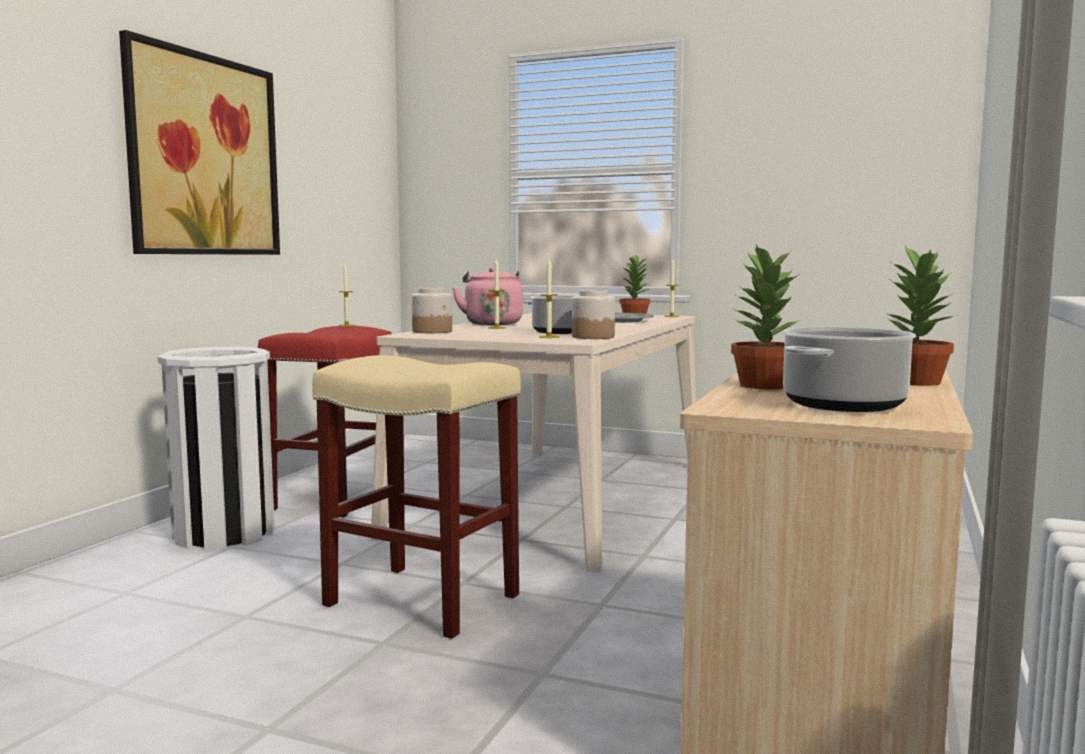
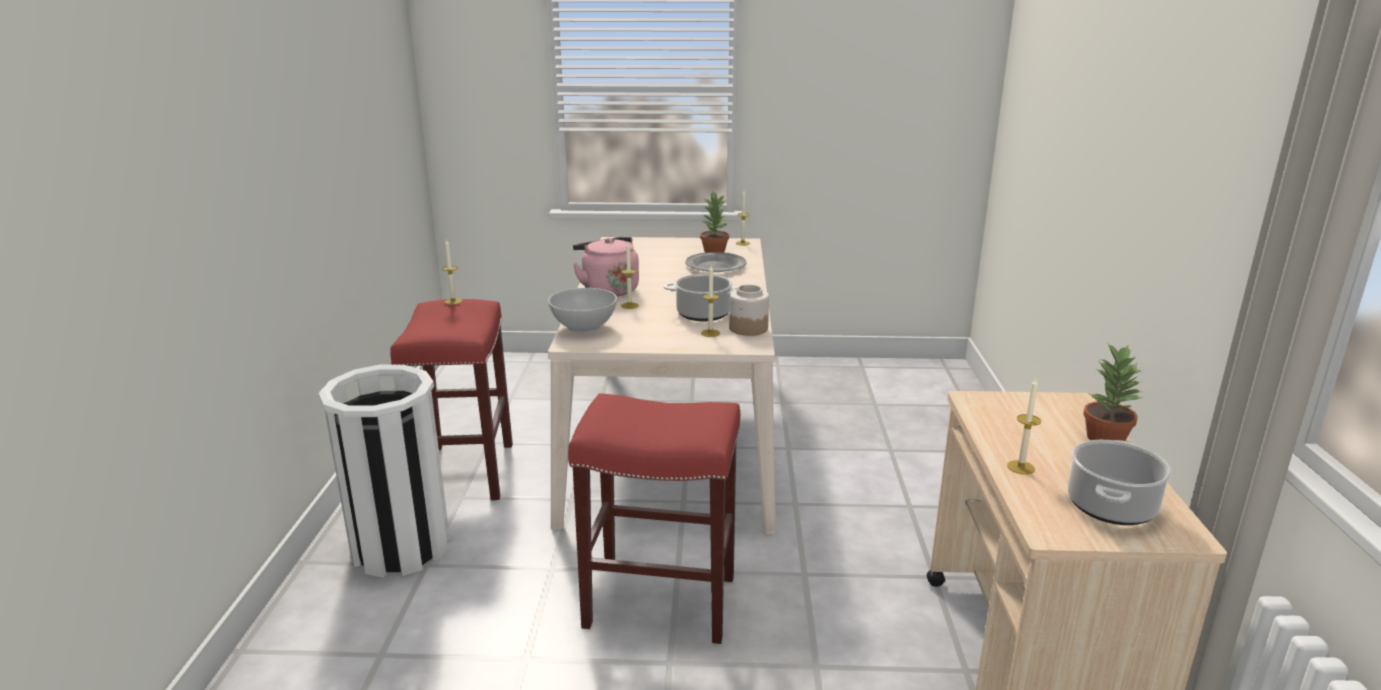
camera: 20 degrees left, 15 degrees up
picture [119,30,280,255] -> none
beige stool [312,355,521,639] -> red stool [568,393,740,644]
jar [412,288,452,333] -> white bowl [548,288,617,333]
potted plant [731,245,800,389] -> candle [1007,378,1041,474]

